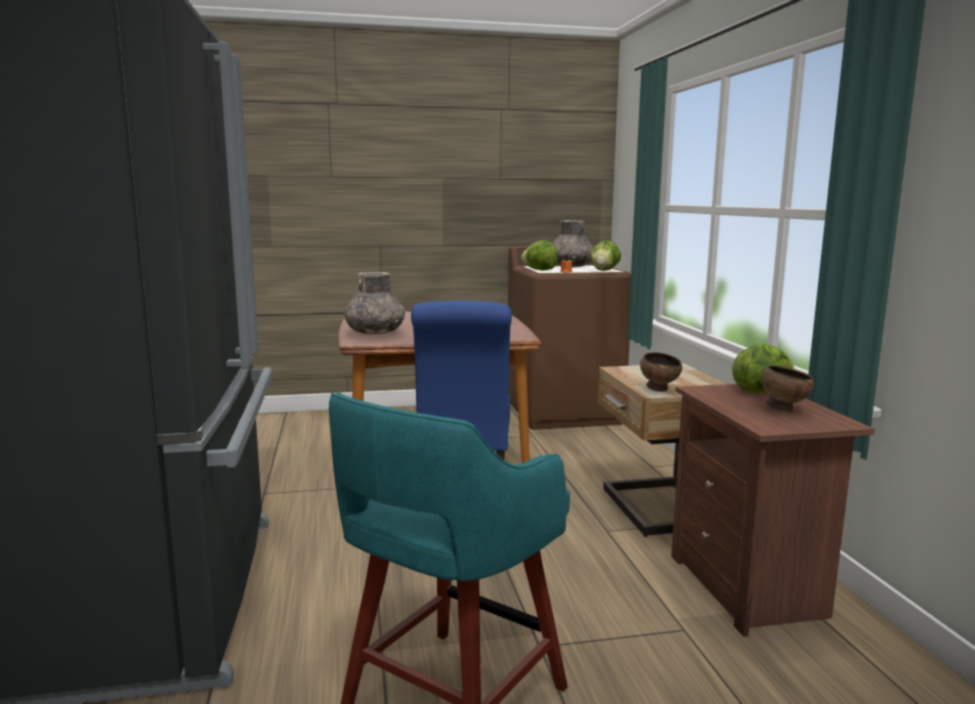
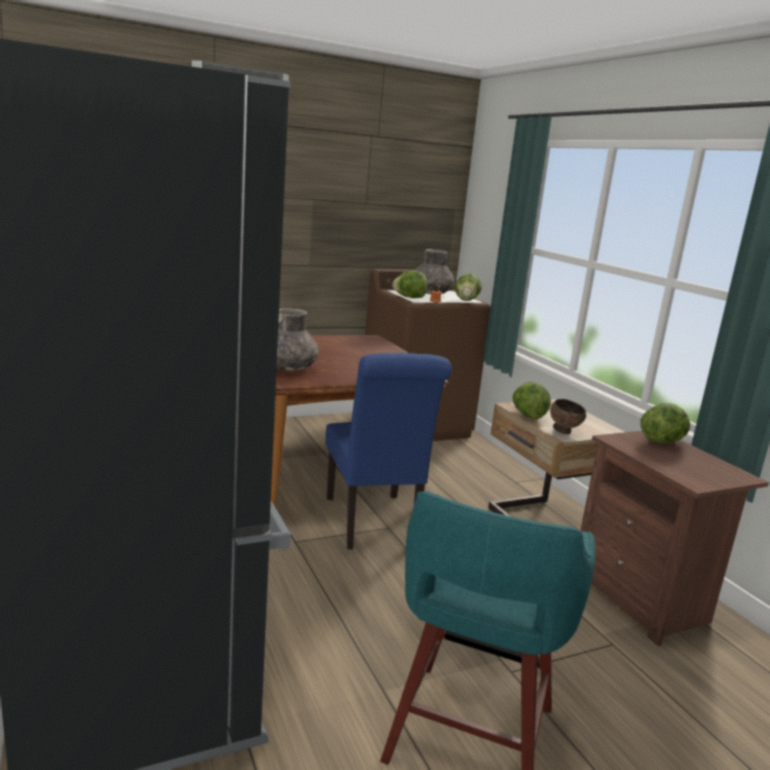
camera: 15 degrees left, 5 degrees up
brown bowl [761,365,814,413] -> none
none -> lettuce [512,382,551,419]

